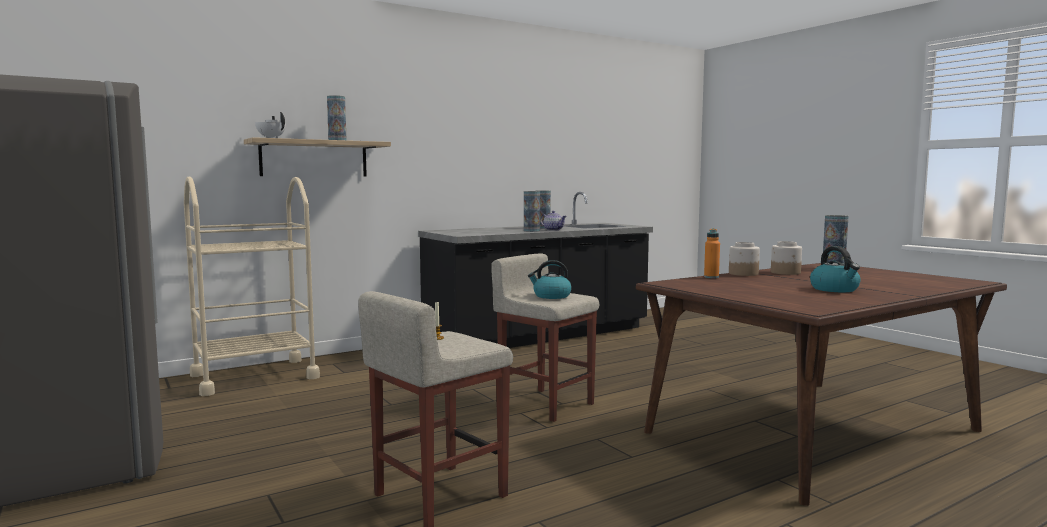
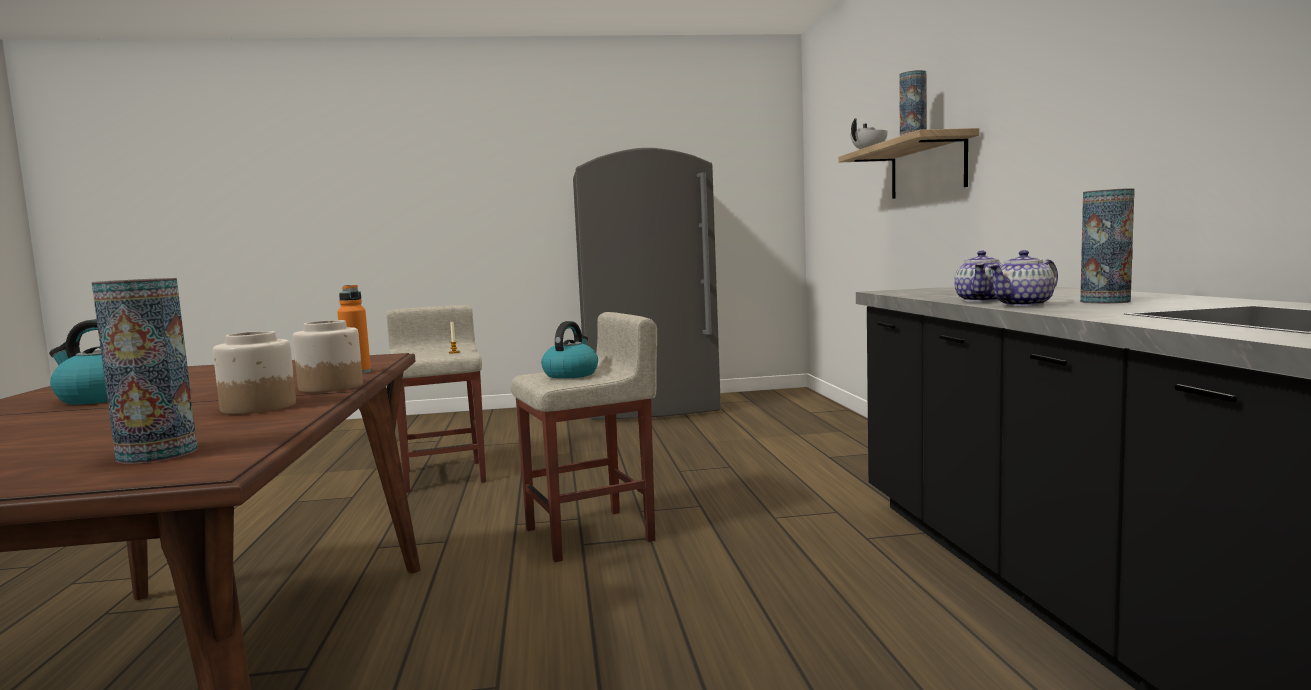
camera: 115 degrees right, 0 degrees up
beige cart [184,177,320,396] -> none
vase [524,191,540,232] -> teapot [954,251,1003,302]

